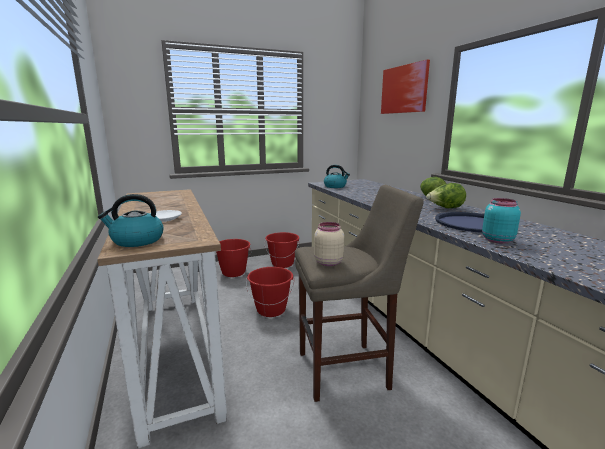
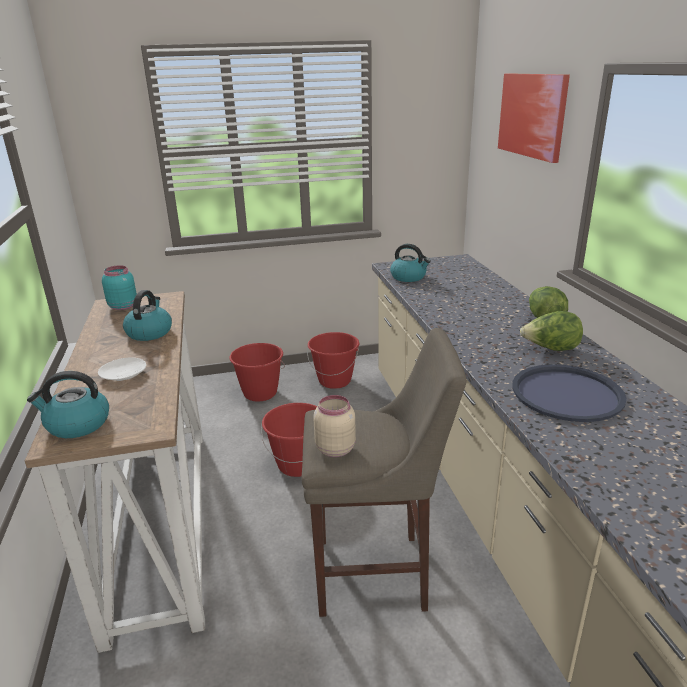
camera: 10 degrees right, 10 degrees up
turquoise jar [482,198,521,244] -> turquoise jar moved to [102,265,137,310]
none -> kettle [123,290,172,341]

